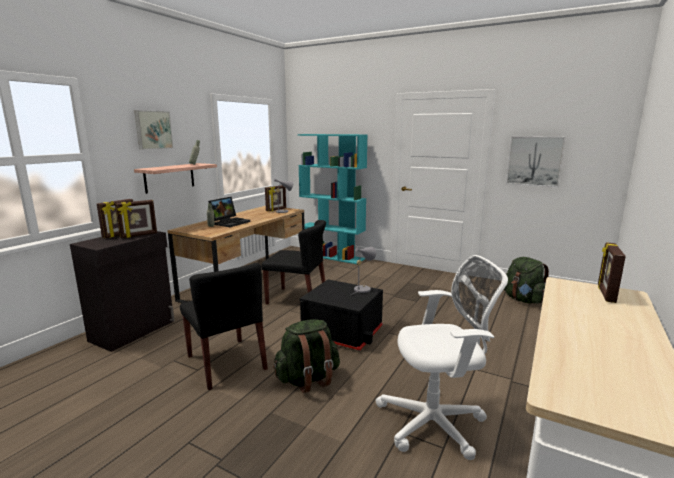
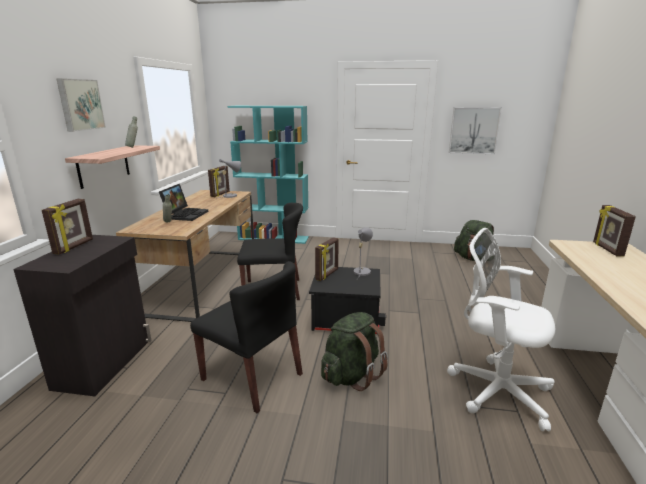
camera: 20 degrees left, 5 degrees up
picture frame [115,200,157,238] -> picture frame moved to [315,237,339,281]
white office chair [376,255,508,460] -> white office chair turned 120 degrees counterclockwise [447,228,555,432]

